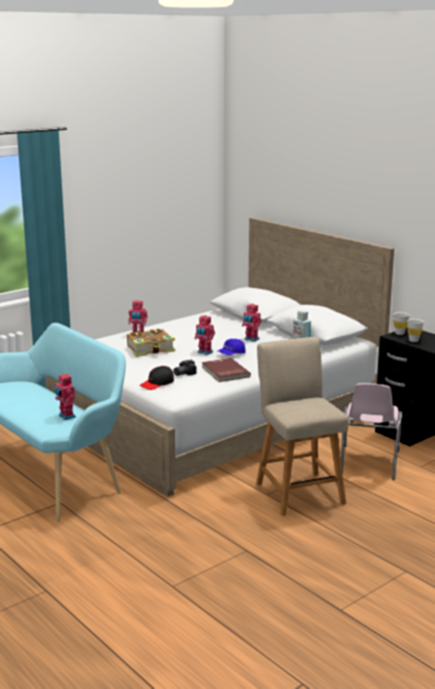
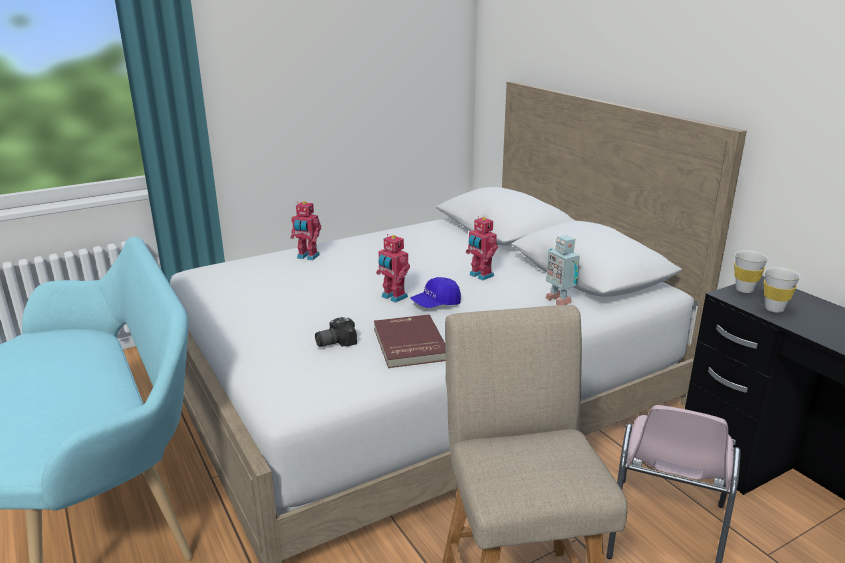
camera: 10 degrees right, 5 degrees up
toy robot [54,373,76,420] -> none
book [127,329,175,357] -> none
black cap [140,366,174,390] -> none

